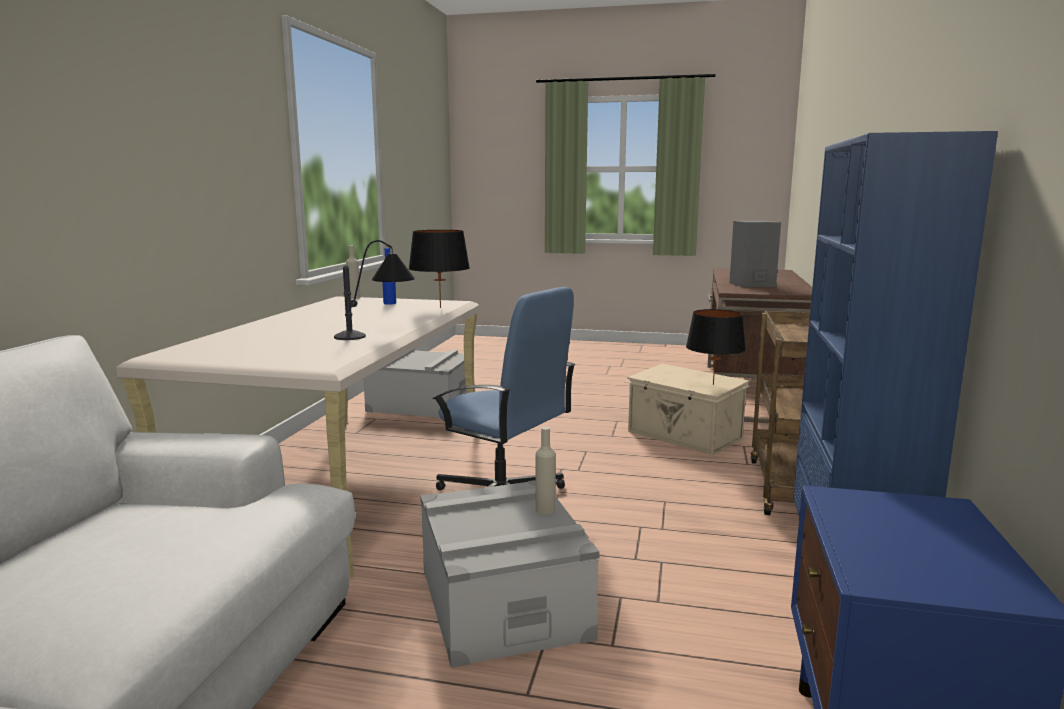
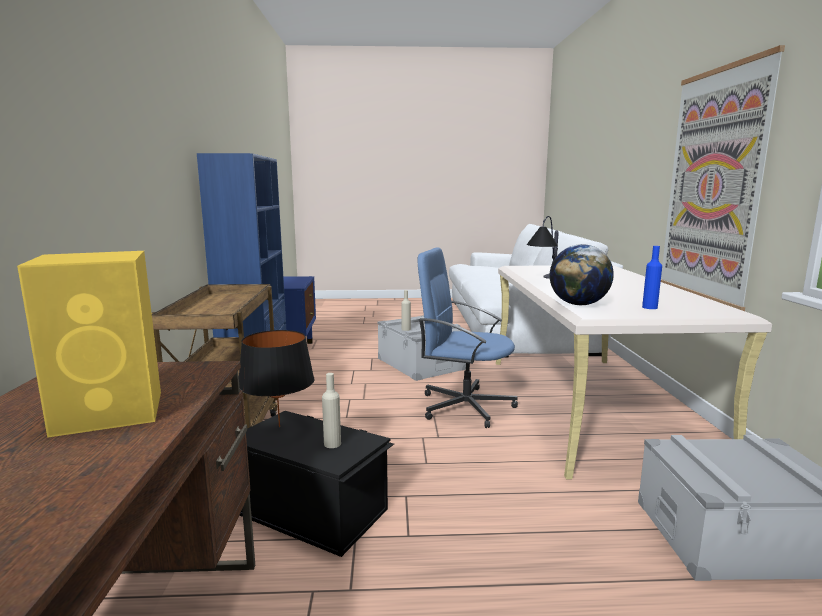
camera: 165 degrees right, 0 degrees up
beige bottle [346,245,360,299] -> beige bottle moved to [322,373,341,448]
black table lamp [409,230,470,308] -> globe [550,244,614,305]
beige storage box [625,364,750,455] -> black storage box [239,411,394,557]
grey speaker [729,221,781,287] -> yellow speaker [17,251,161,438]
none -> picture [661,45,785,311]

